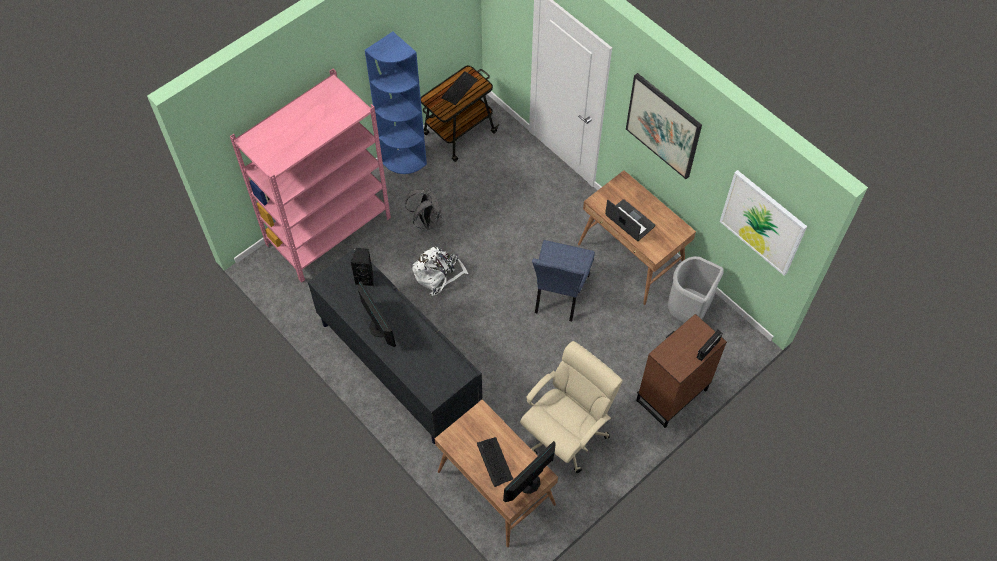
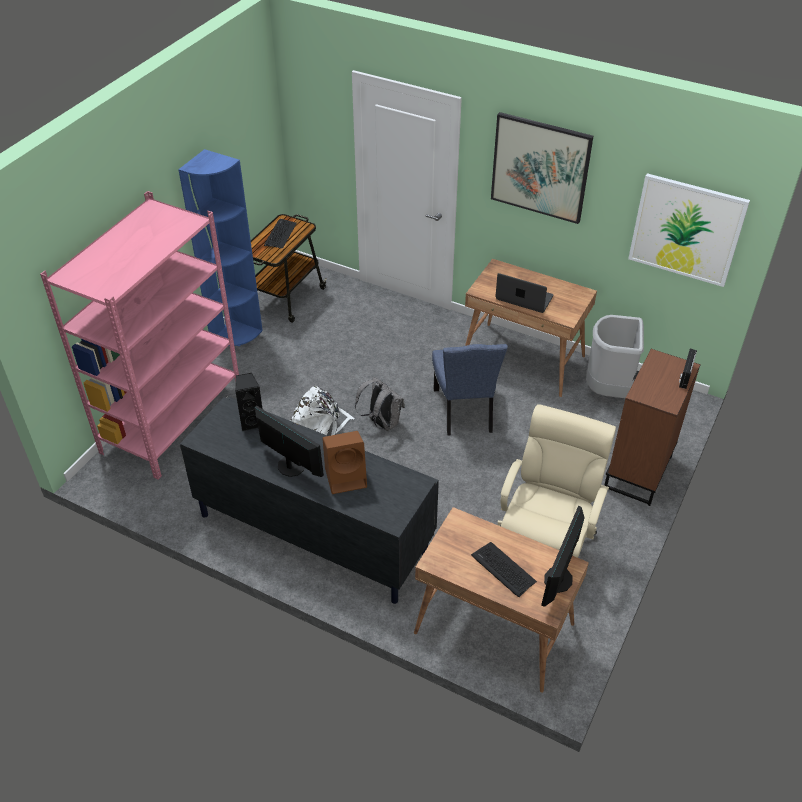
camera: 20 degrees left, 15 degrees down
grey backpack [405,186,442,230] -> grey backpack moved to [355,377,405,431]
none -> brown speaker [323,431,367,494]

